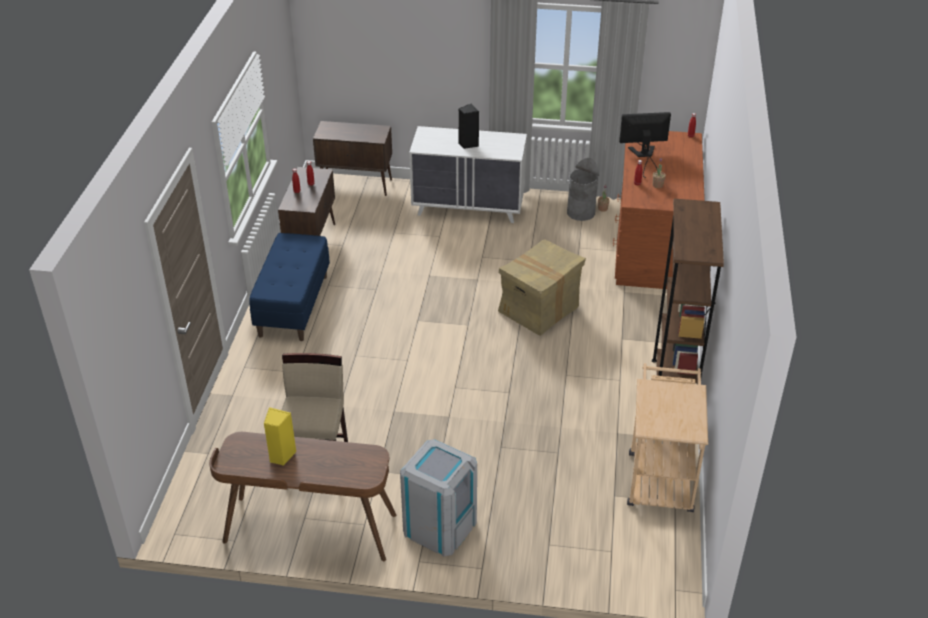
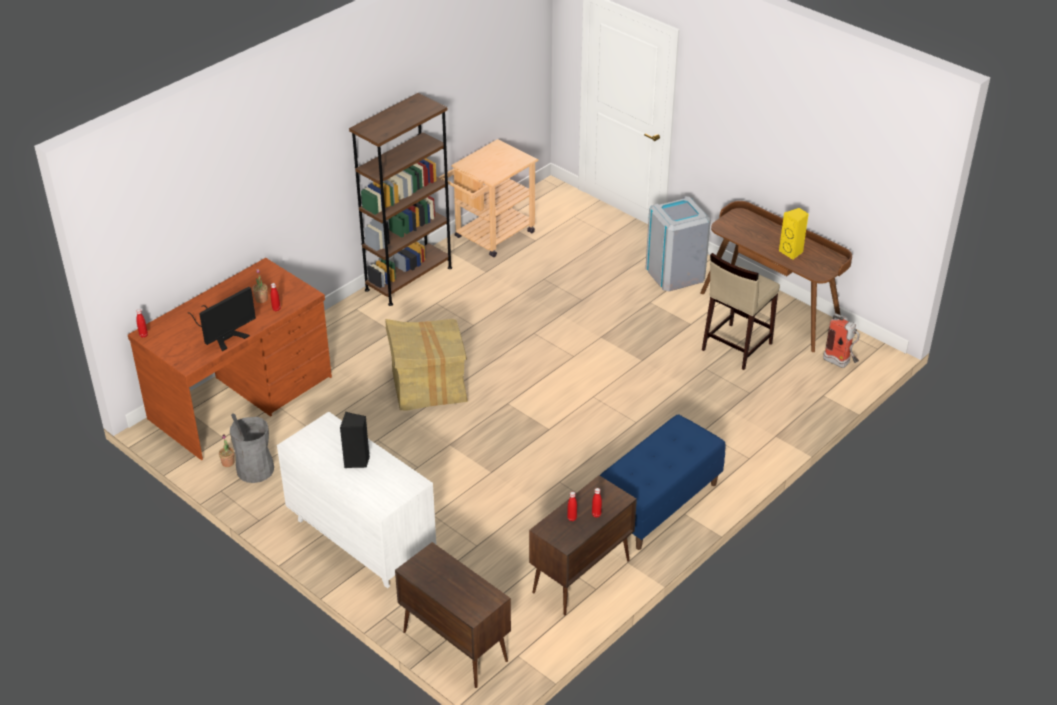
camera: 145 degrees left, 0 degrees up
monitor [619,112,671,178] -> monitor turned 75 degrees counterclockwise [187,287,256,351]
none -> fire extinguisher [823,313,860,368]

